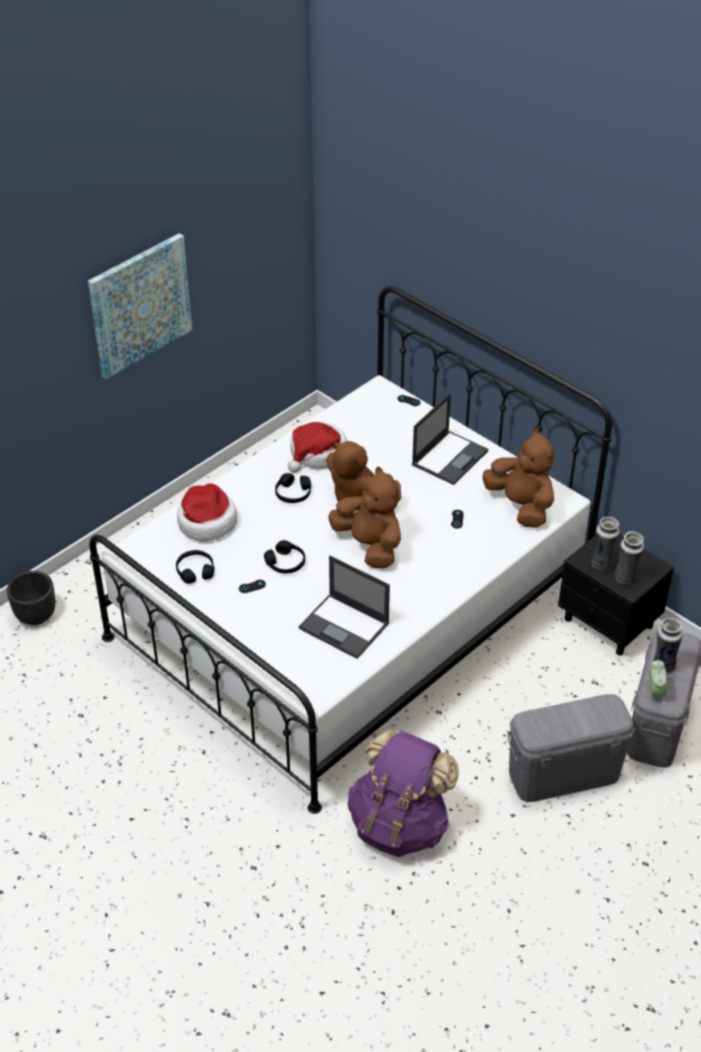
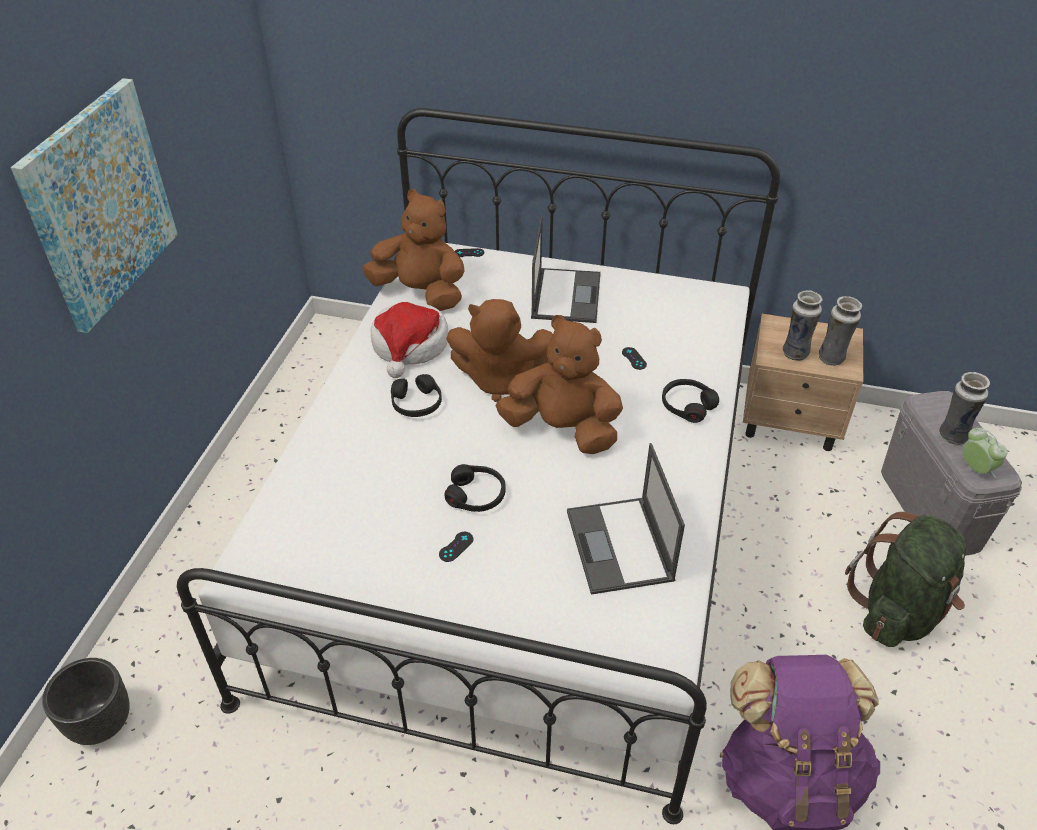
camera: 30 degrees left, 0 degrees up
black headphones [176,550,214,584] -> black headphones moved to [662,379,719,423]
hat [177,483,237,541] -> none
laptop [299,556,390,659] -> laptop turned 75 degrees clockwise [567,443,685,595]
brown plush toy [483,428,554,528] -> brown plush toy moved to [362,189,465,311]
grey storage box [507,694,636,802] -> green backpack [845,512,966,647]
black nightstand [558,534,674,656] -> beige nightstand [743,314,863,451]

